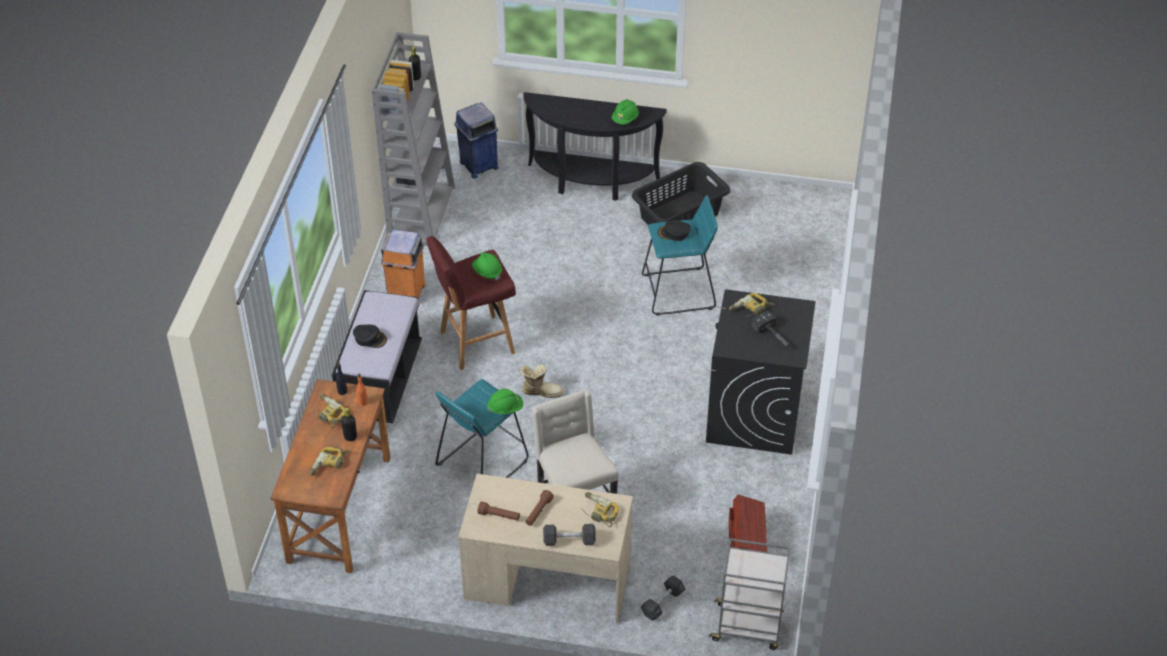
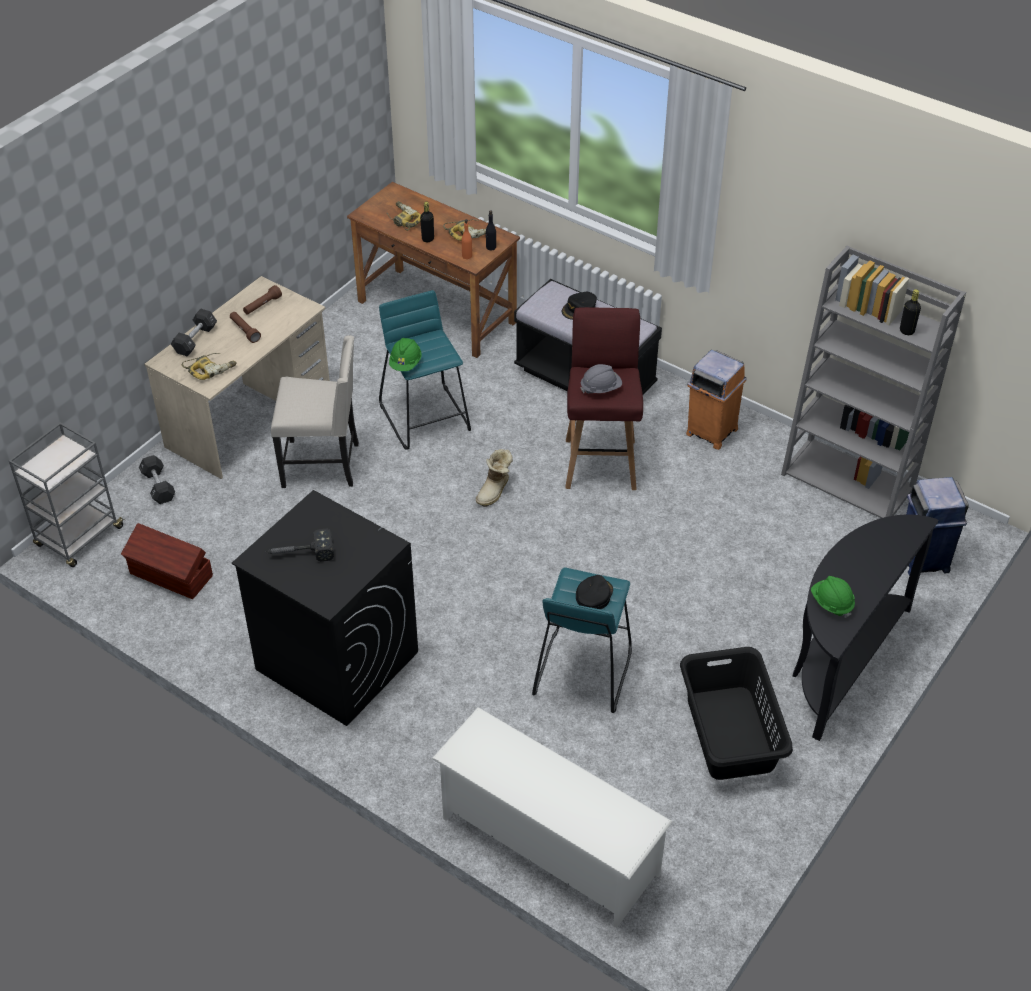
camera: 115 degrees right, 0 degrees up
green hard hat [472,253,502,280] -> grey hard hat [580,364,622,394]
power drill [729,293,775,317] -> none
none -> white shoe rack [432,707,673,928]

